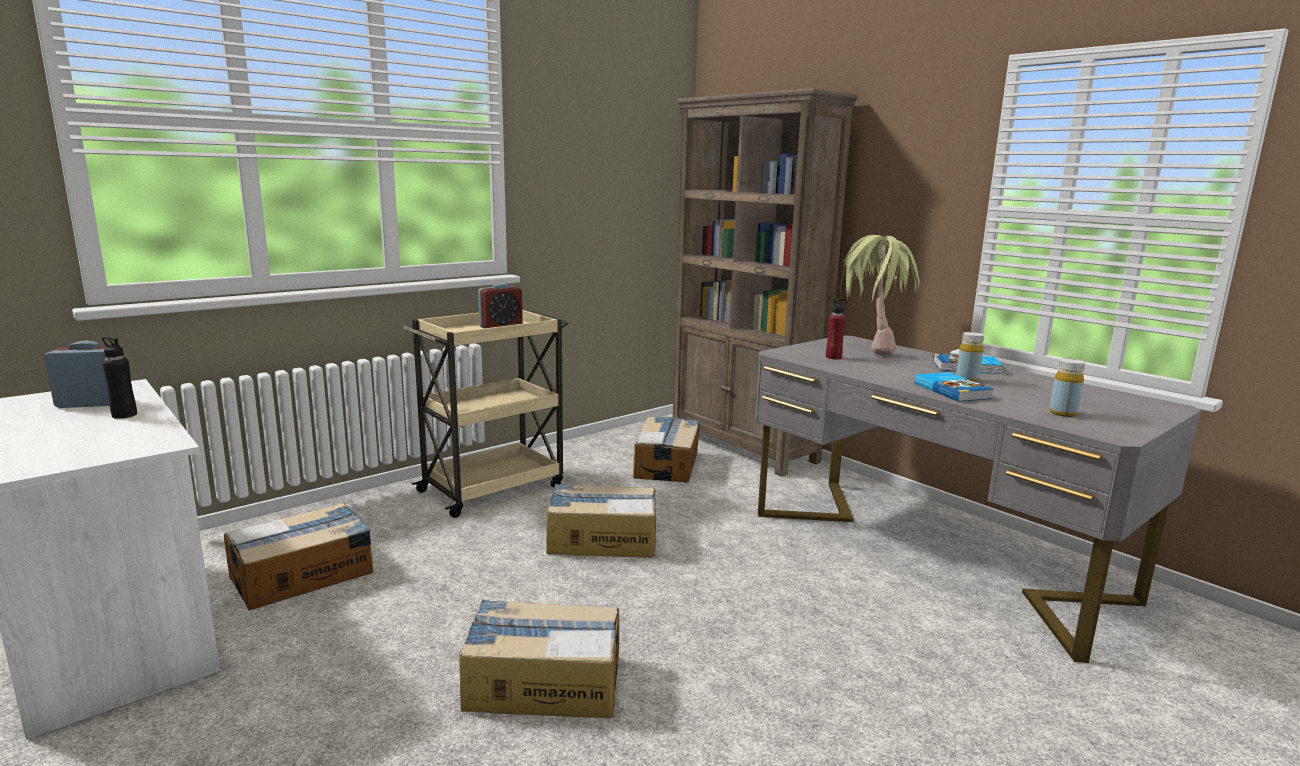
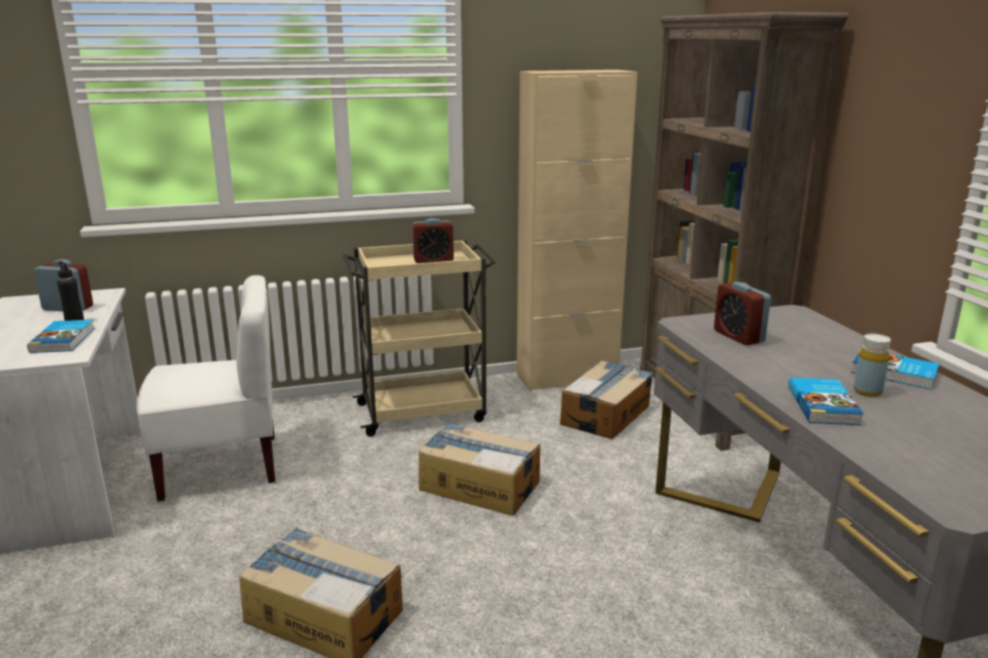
camera: 25 degrees right, 5 degrees up
cardboard box [224,502,374,610] -> white chair [136,275,275,502]
red bottle [826,299,848,359] -> alarm clock [714,282,771,345]
potted plant [840,235,920,356] -> none
yellow bottle [1049,358,1085,417] -> none
none -> book [27,320,95,353]
none -> beige cabinet [517,70,637,391]

